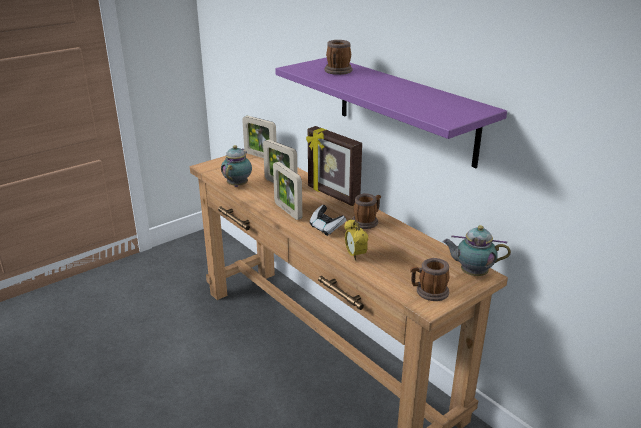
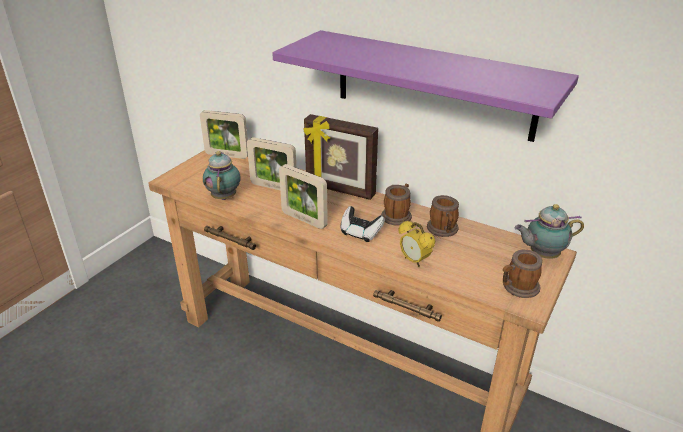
camera: 20 degrees left, 5 degrees up
mug [325,40,353,75] -> mug moved to [427,195,459,237]

